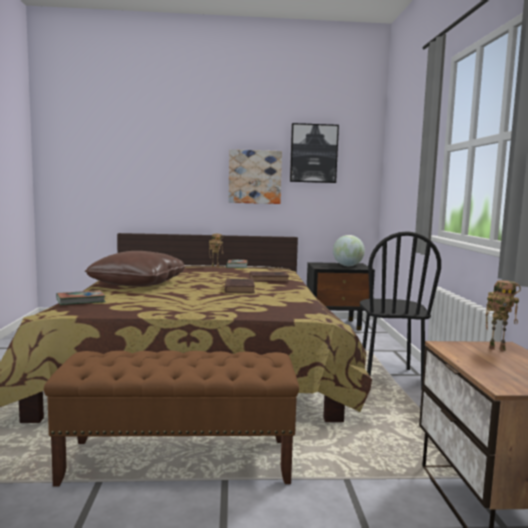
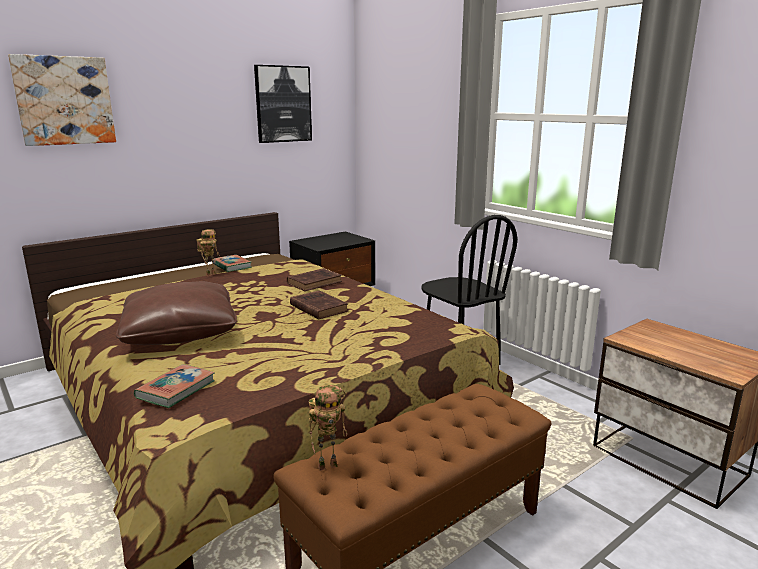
camera: 35 degrees left, 10 degrees up
picture [228,149,282,204] -> picture moved to [8,54,116,146]
globe [333,235,365,266] -> none
toy robot [485,280,521,351] -> toy robot moved to [309,385,347,471]

